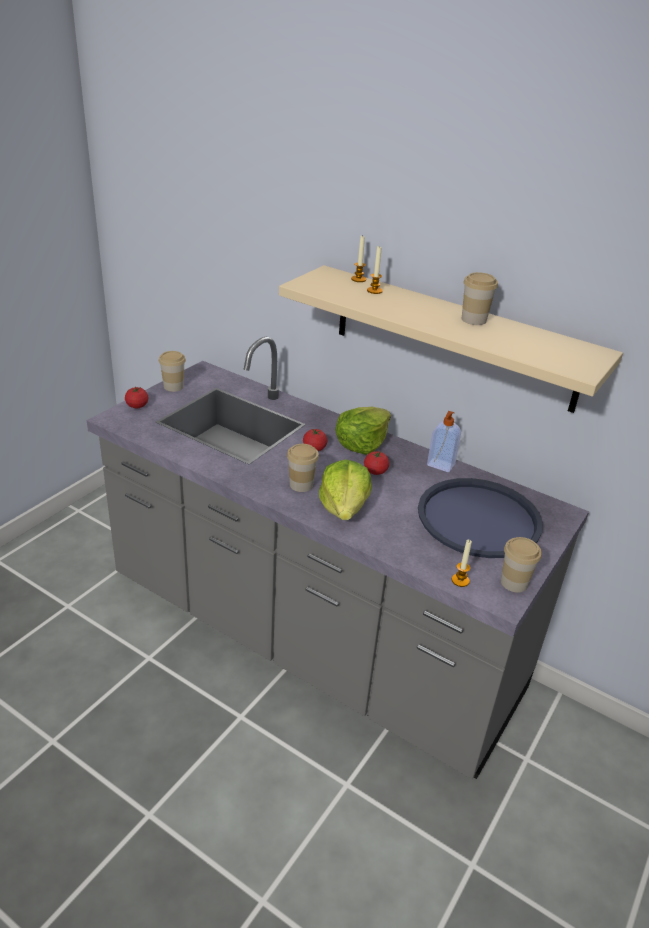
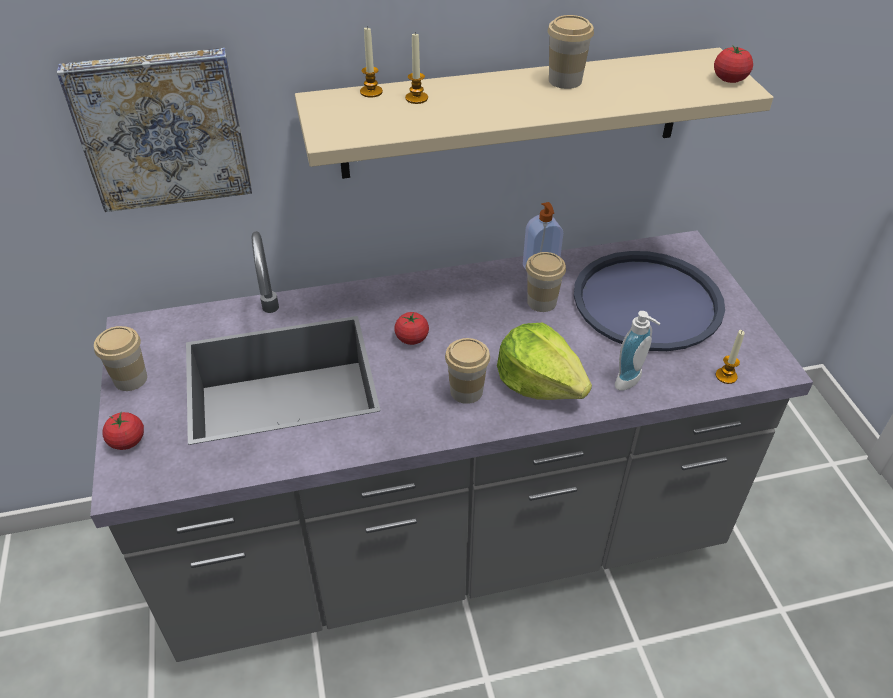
camera: 45 degrees left, 10 degrees up
lettuce [335,406,391,455] -> none
tomato [364,451,389,475] -> tomato moved to [714,45,753,83]
cup [501,537,542,592] -> cup moved to [526,252,566,312]
none -> picture [57,48,252,212]
none -> soap dispenser [615,311,660,391]

